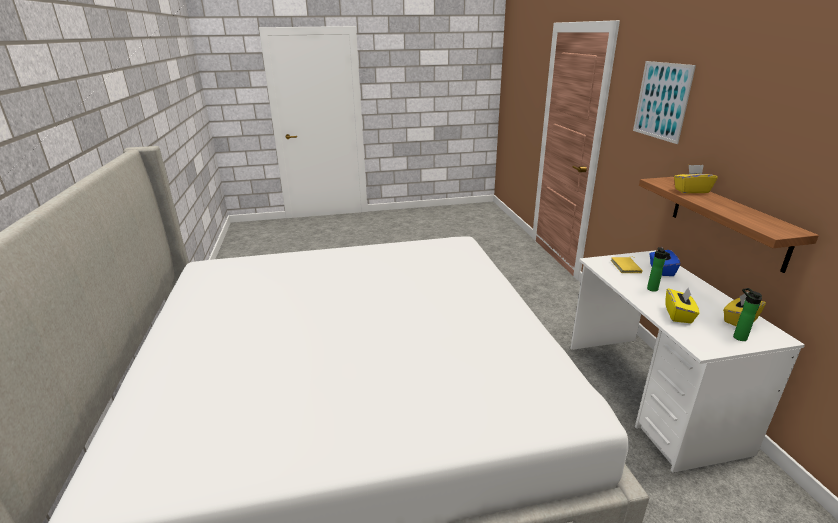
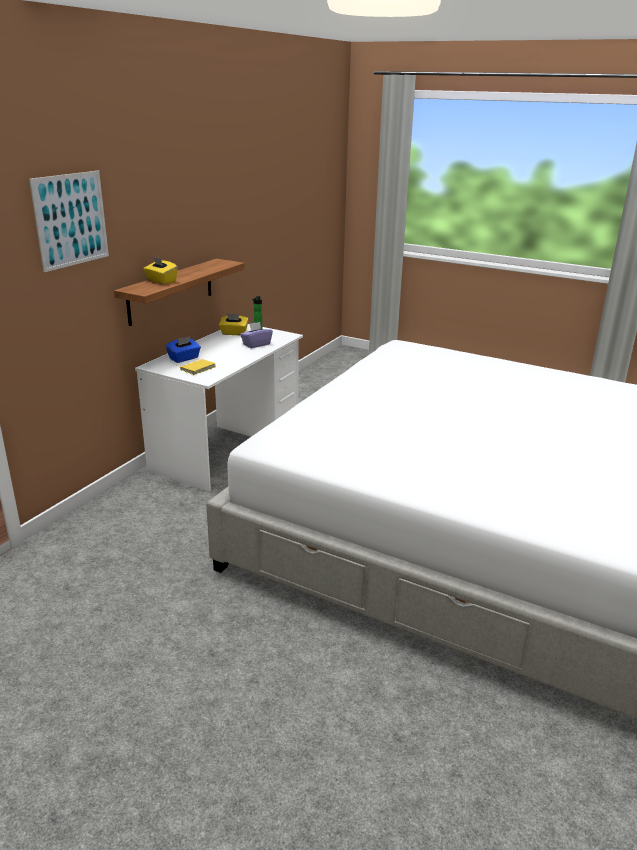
camera: 140 degrees left, 0 degrees up
bottle [647,247,670,292] -> none
yellow tissue box [666,287,699,323] -> purple tissue box [240,322,273,348]

